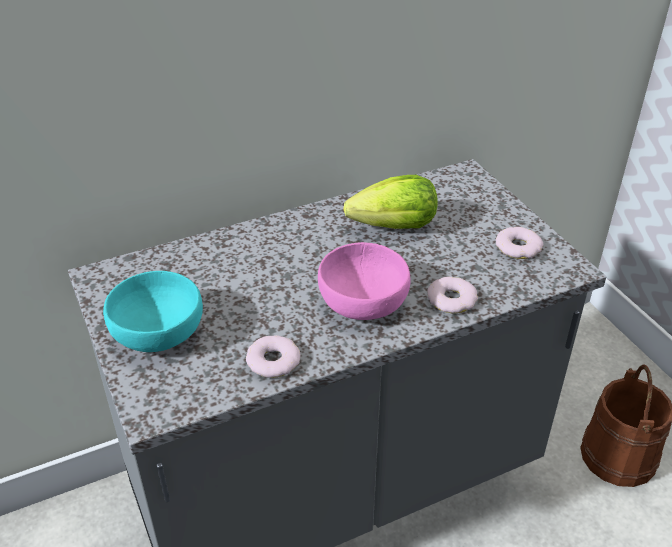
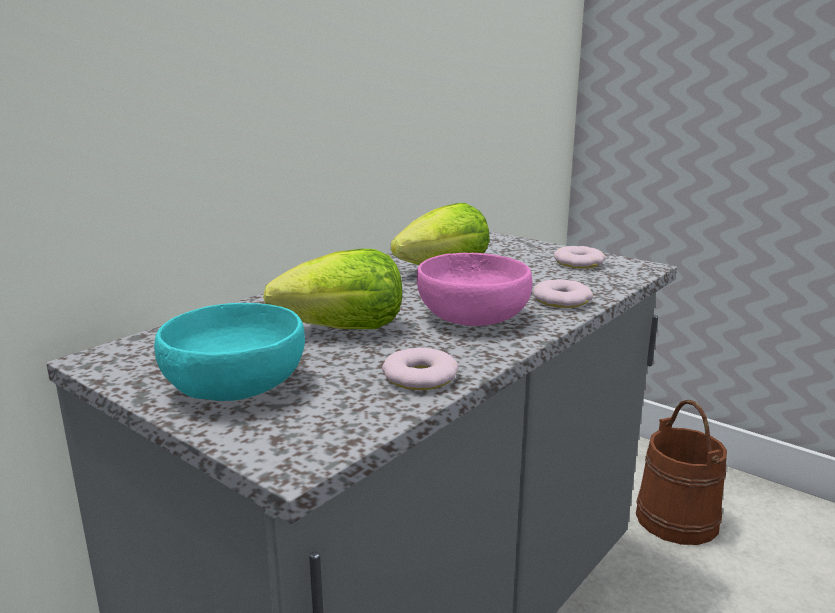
camera: 25 degrees left, 20 degrees down
none -> lettuce [263,249,402,329]

